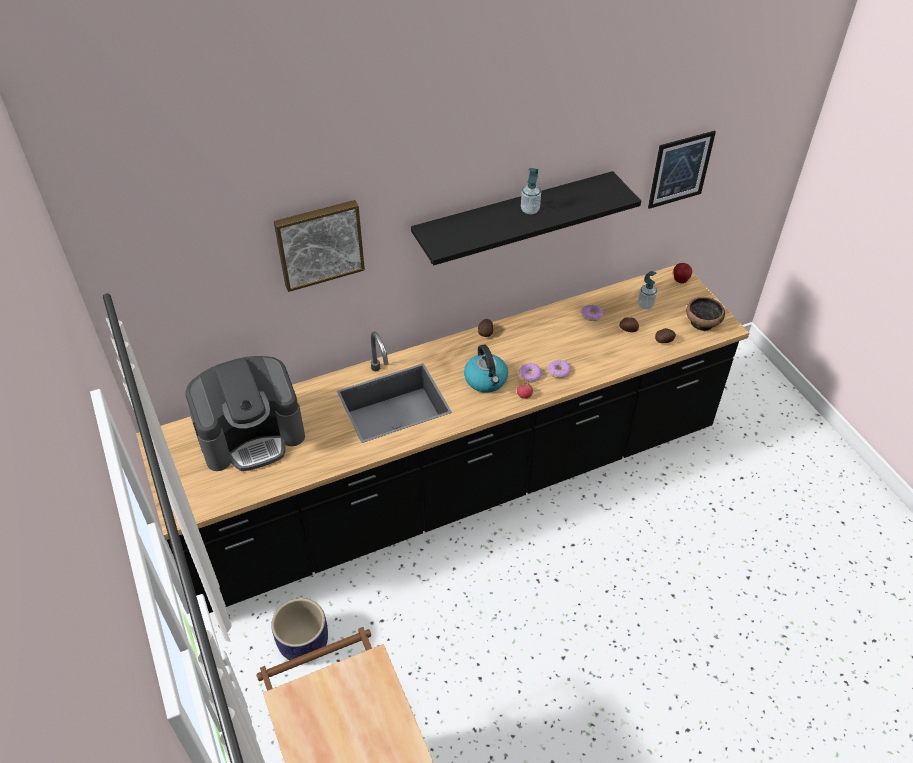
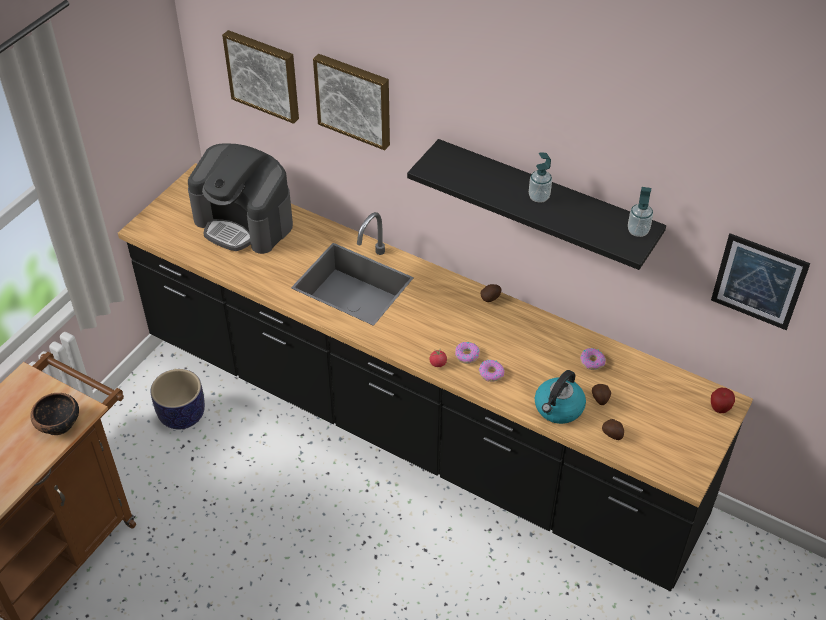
camera: 55 degrees right, 0 degrees up
kettle [464,344,508,393] -> kettle moved to [535,370,586,424]
soap dispenser [638,271,657,309] -> soap dispenser moved to [628,187,653,237]
bowl [686,297,725,331] -> bowl moved to [30,393,79,435]
none -> picture [222,30,299,124]

